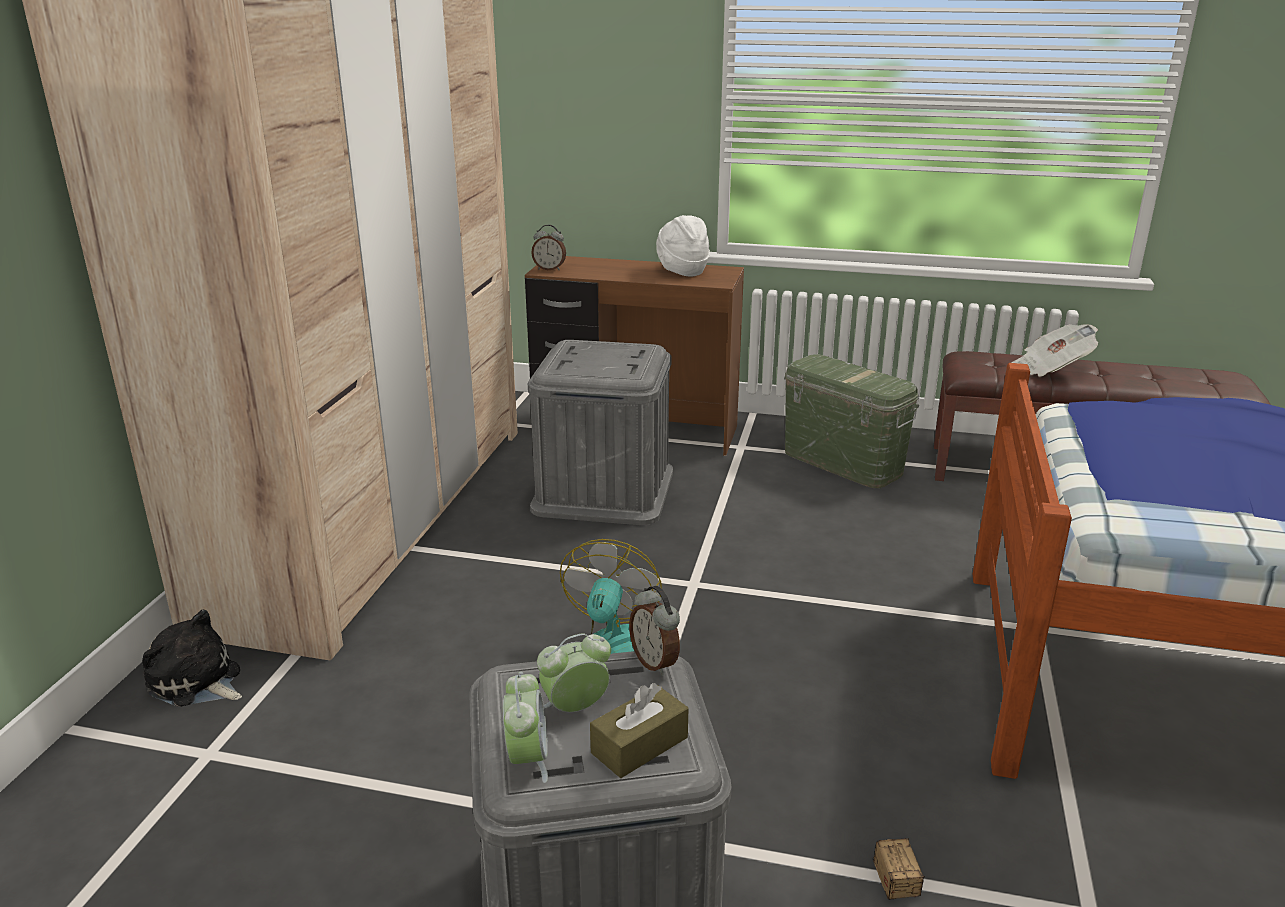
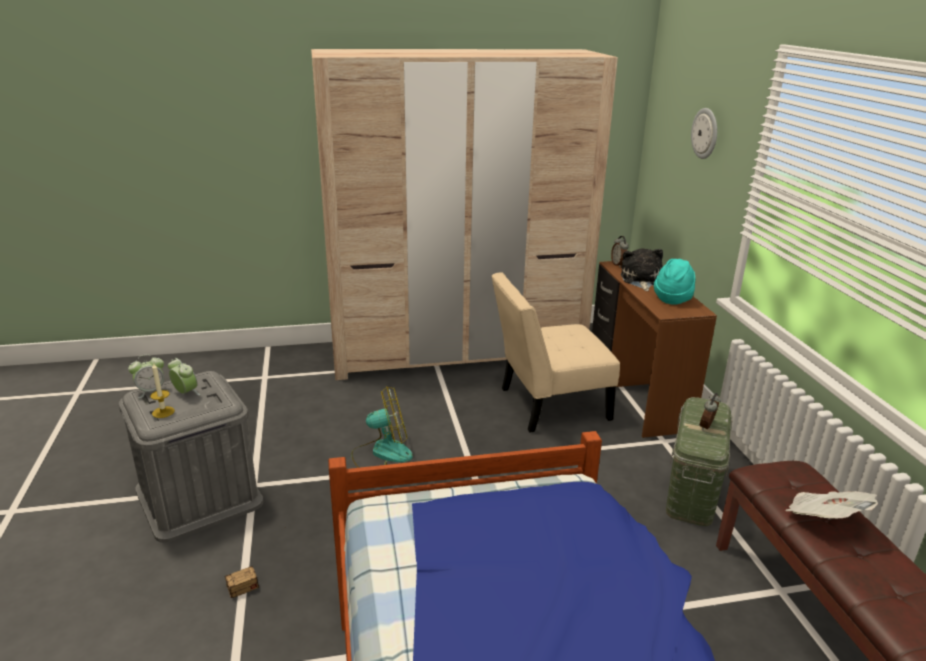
camera: 65 degrees right, 0 degrees up
plush toy [142,609,242,707] -> plush toy moved to [621,249,663,291]
grey storage box [528,340,673,525] -> beige chair [491,272,620,433]
brown tissue box [590,683,689,778] -> candle [150,362,175,418]
alarm clock [629,586,680,676] -> alarm clock moved to [700,393,722,431]
white hat [656,215,710,276] -> turquoise hat [654,259,695,305]
none -> wall clock [691,108,717,159]

